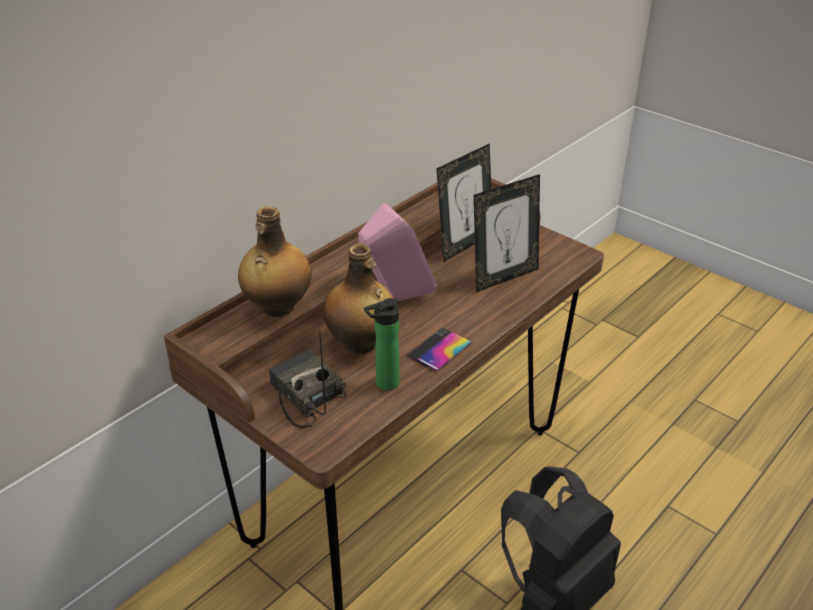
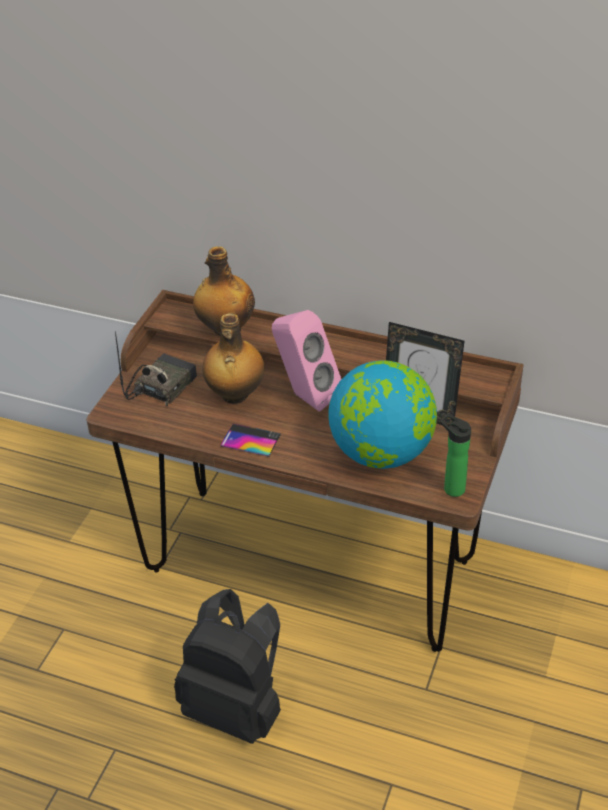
camera: 70 degrees right, 5 degrees up
bottle [364,298,399,390] -> bottle moved to [440,414,471,497]
picture frame [474,174,540,292] -> globe [329,360,437,469]

